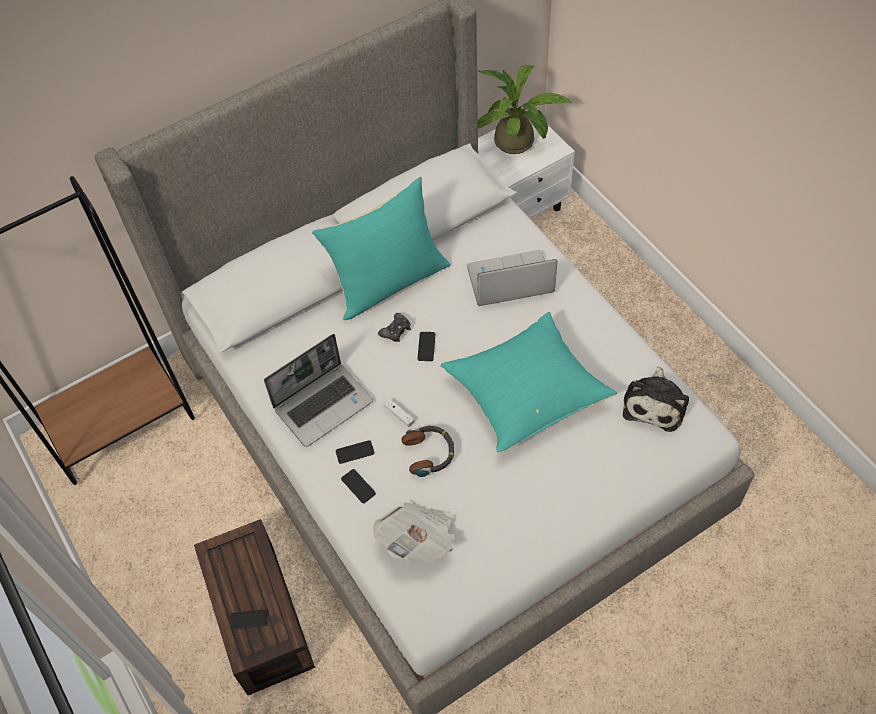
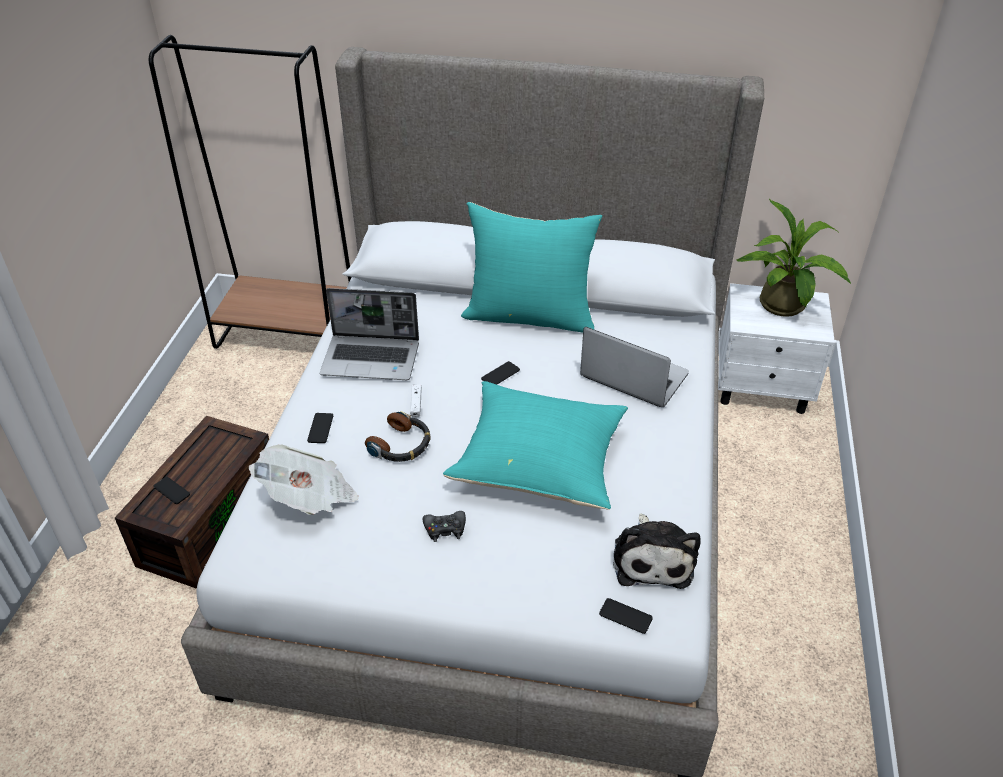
camera: 40 degrees right, 15 degrees down
phone [336,440,374,464] -> phone moved to [599,598,653,634]
black game controller [378,313,411,342] -> black game controller moved to [423,511,466,542]
plush toy [623,366,689,432] -> plush toy turned 60 degrees counterclockwise [613,513,700,589]

